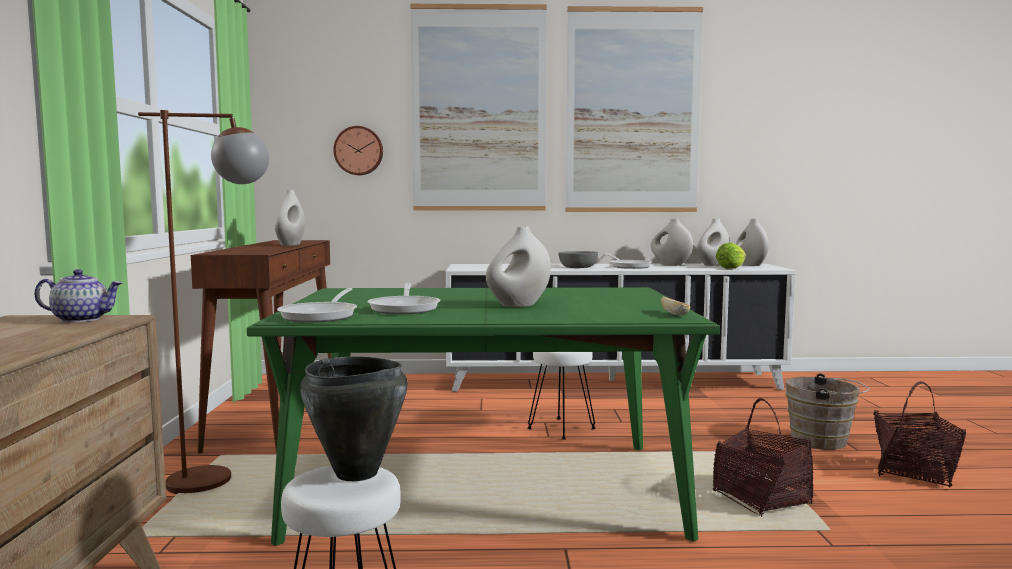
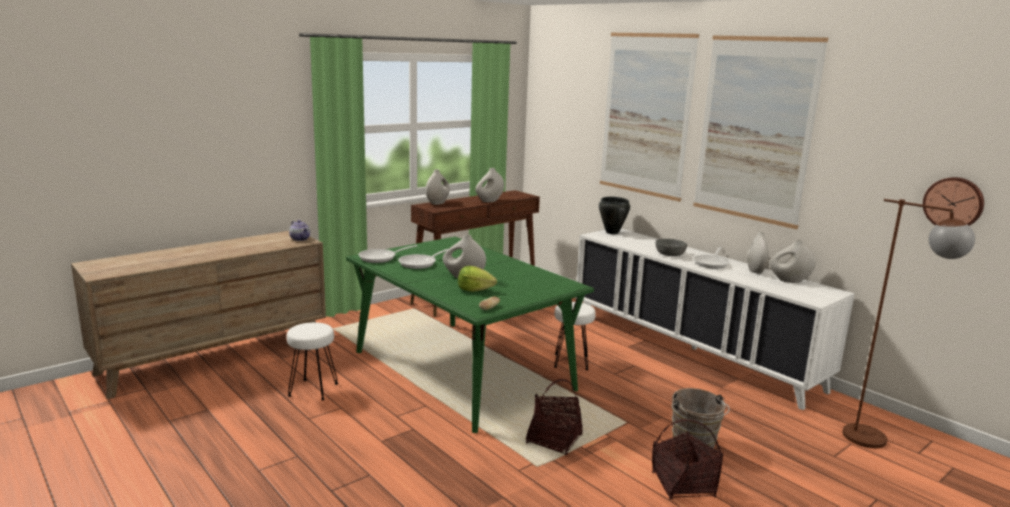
camera: 50 degrees right, 10 degrees up
brown floor lamp [138,110,269,494] -> brown floor lamp moved to [842,199,975,448]
black cooking pot [300,357,408,481] -> black cooking pot moved to [599,197,630,234]
wall clock [333,126,383,175] -> wall clock moved to [923,177,984,226]
lettuce [716,243,746,269] -> lettuce moved to [458,266,497,292]
white vase [736,219,769,266] -> white vase moved to [426,169,450,205]

